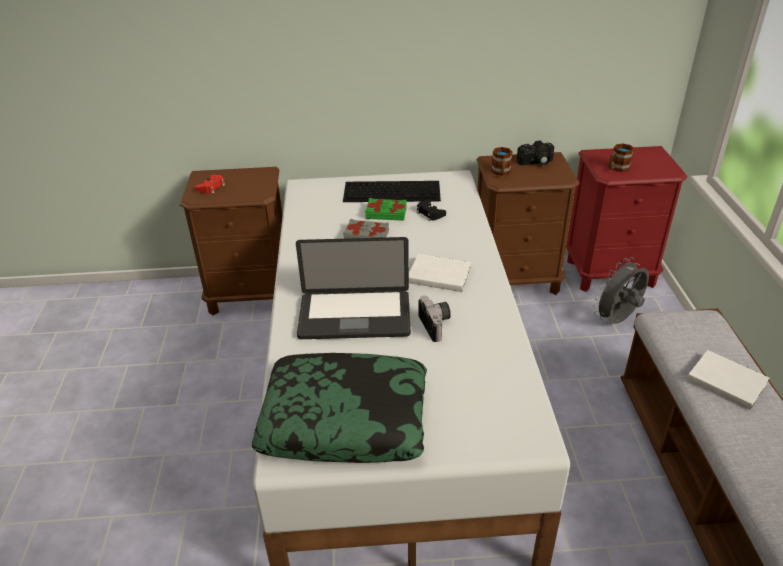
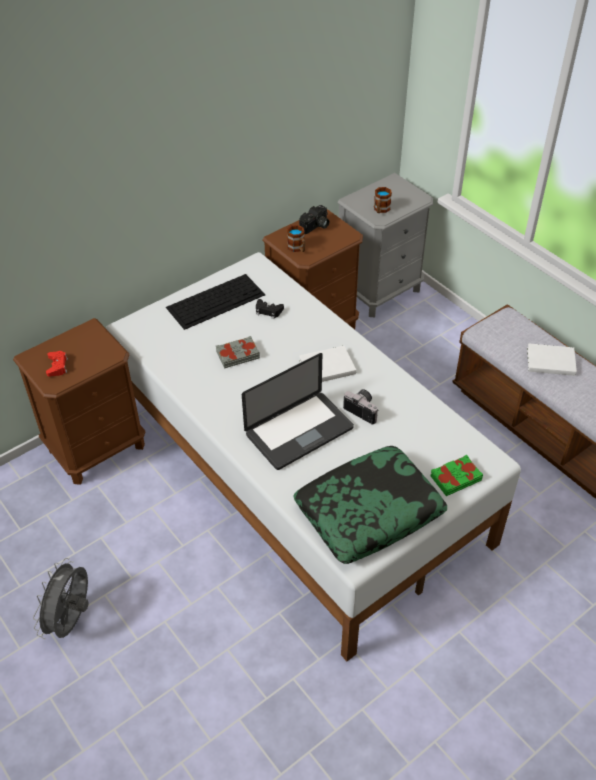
camera: 35 degrees left, 10 degrees up
green book [365,198,407,221] -> green book moved to [431,455,483,496]
red nightstand [566,146,687,292] -> grey nightstand [337,173,433,317]
grey fan [593,257,649,324] -> grey fan moved to [33,558,89,639]

